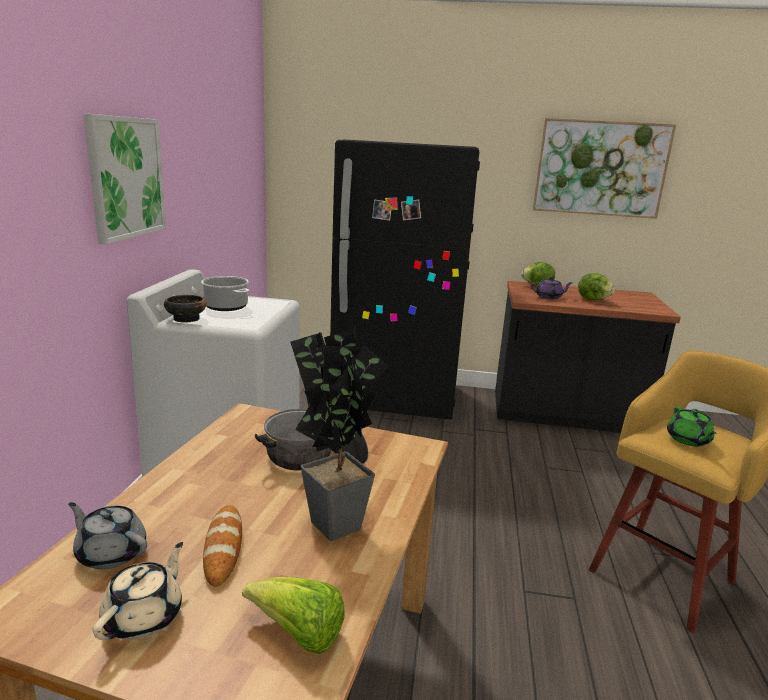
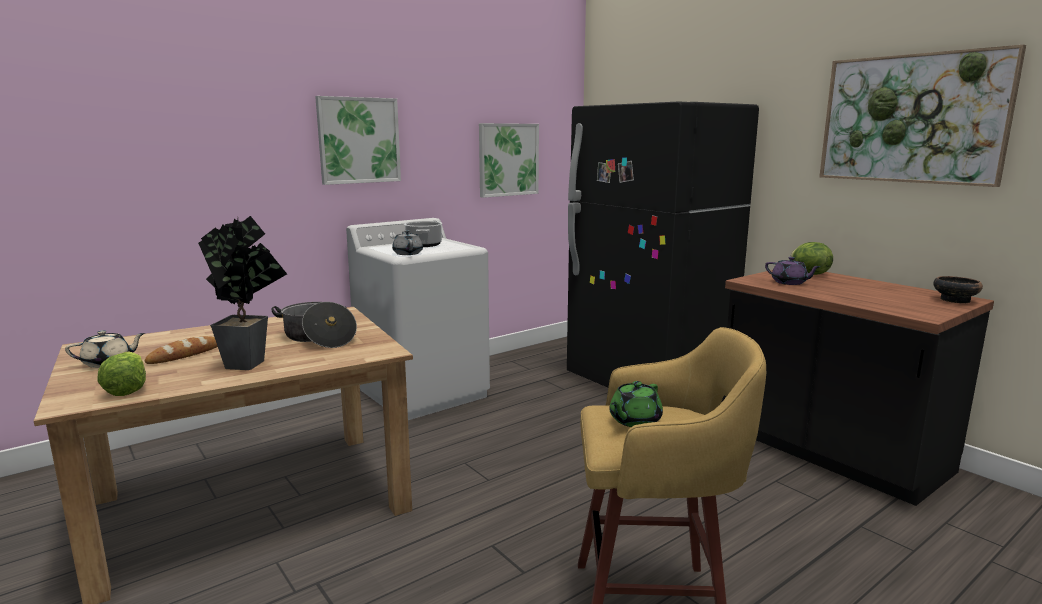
camera: 45 degrees right, 5 degrees down
grey teapot [68,502,147,569] -> grey teapot moved to [392,230,423,255]
bowl [164,295,207,323] -> bowl moved to [933,276,983,303]
lettuce [578,273,615,301] -> none
none -> picture [479,123,539,198]

